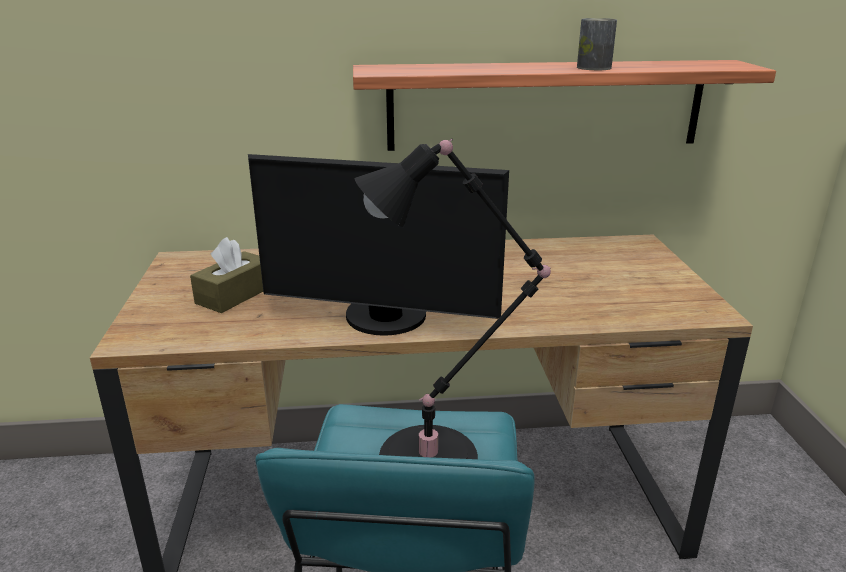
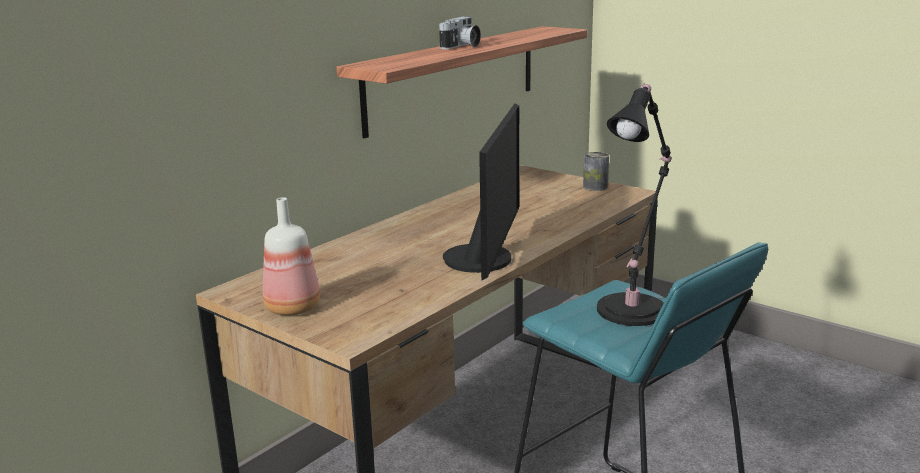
camera: 45 degrees left, 5 degrees down
brown tissue box [190,237,263,313] -> none
monitor [248,154,509,336] -> monitor turned 45 degrees counterclockwise [443,104,519,281]
can [577,18,617,70] -> can moved to [583,152,609,191]
none -> bottle [263,197,320,316]
none -> camera [439,17,481,49]

